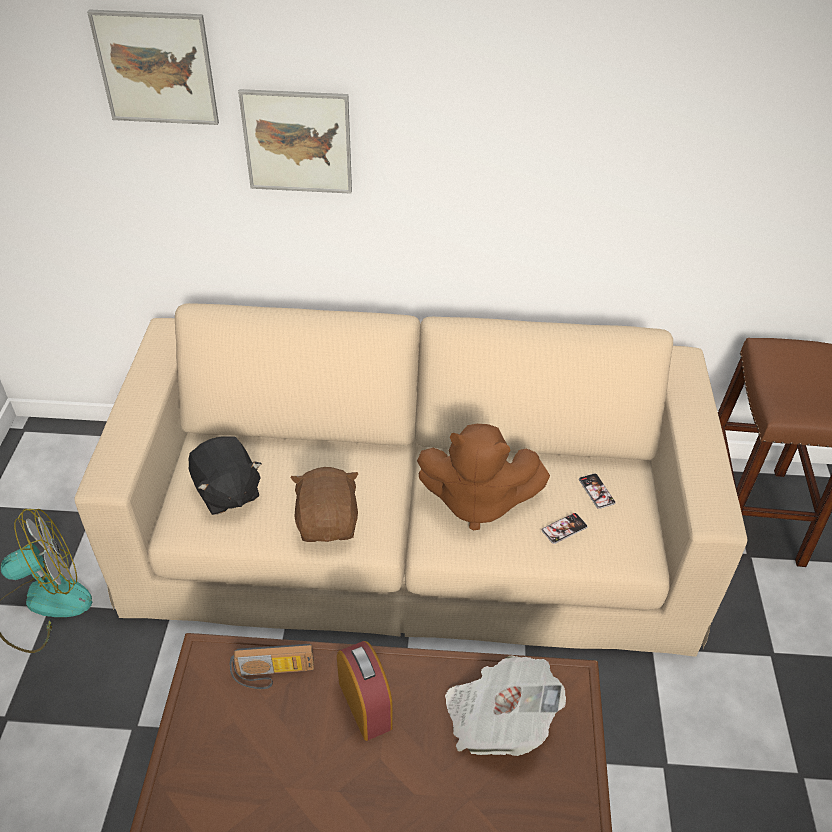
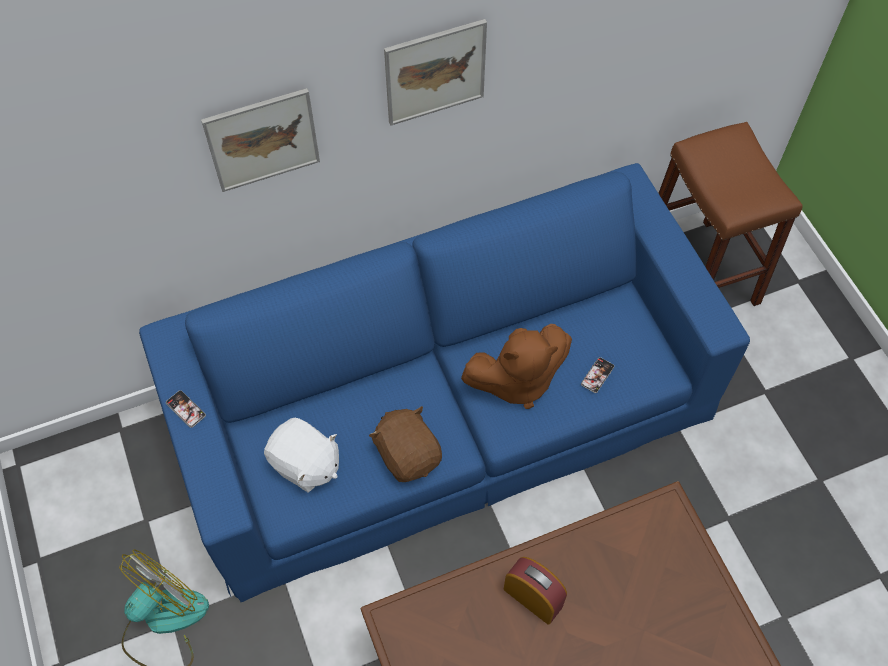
camera: 25 degrees left, 15 degrees up
beige sofa [75,303,747,656] -> blue sofa [139,163,750,602]
picture [87,10,219,125] -> picture moved to [384,19,487,126]
black plush toy [188,437,261,515] -> white plush toy [264,418,339,493]
radio [229,644,314,689] -> none
newspaper [445,655,566,756] -> none
phone [579,473,615,509] -> phone moved to [166,390,206,428]

